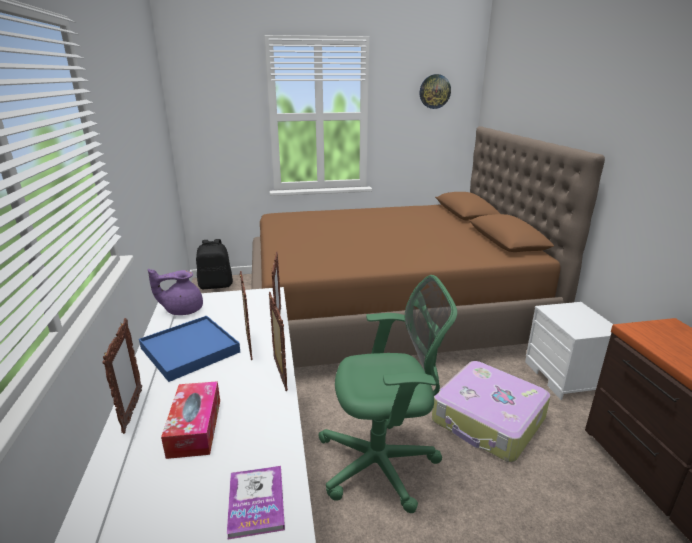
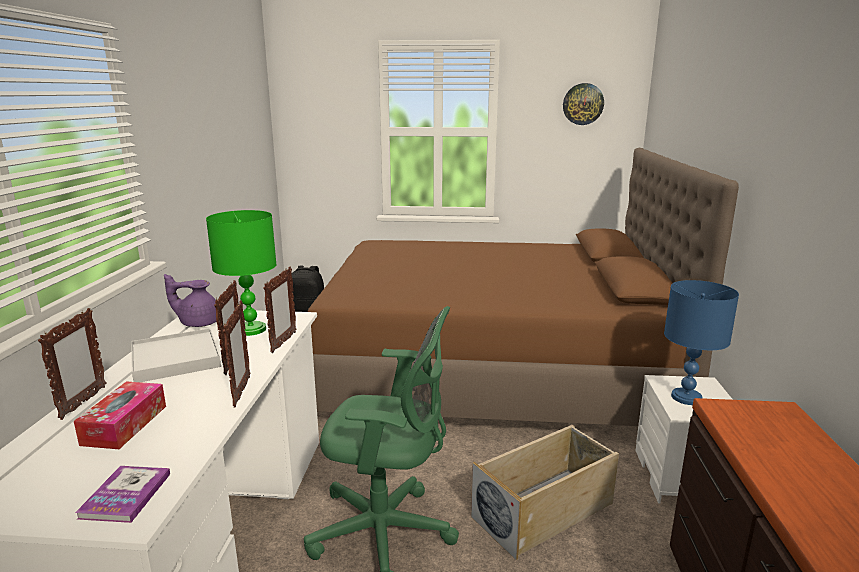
camera: 15 degrees right, 5 degrees down
blue tray [139,316,240,382] -> white tray [131,328,221,382]
suitcase [432,361,551,462] -> beige storage box [471,425,619,560]
none -> green table lamp [206,210,277,336]
none -> blue table lamp [664,280,739,405]

